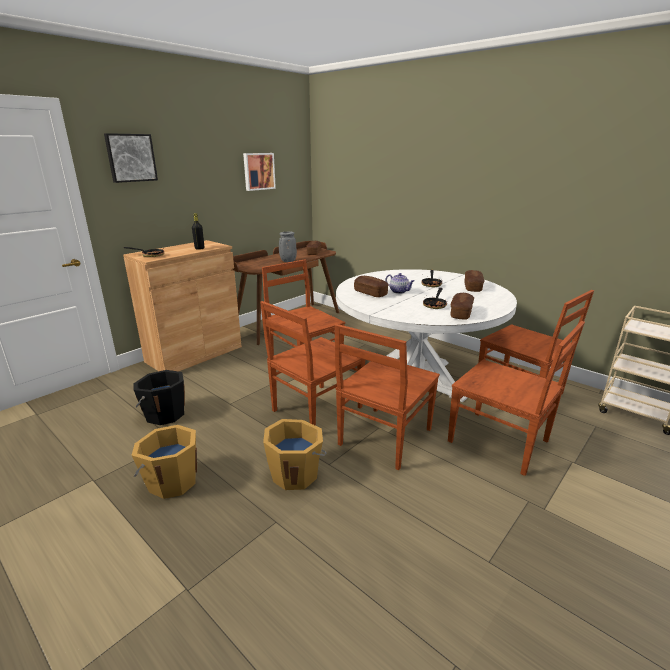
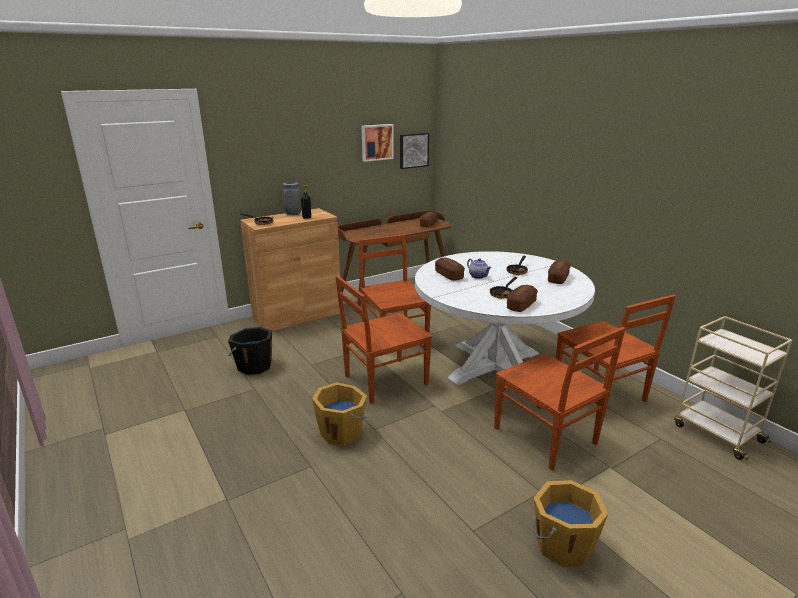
camera: 15 degrees right, 0 degrees up
picture [104,133,158,183] -> picture moved to [400,133,429,169]
orange bucket [132,425,197,499] -> orange bucket moved to [533,480,608,567]
grey vase [279,232,297,262] -> grey vase moved to [282,182,302,215]
brown chair [335,324,440,470] -> none

